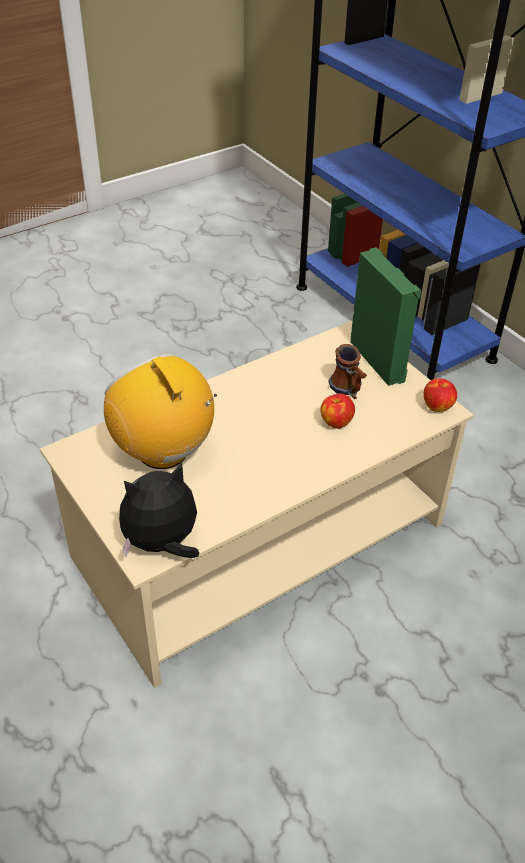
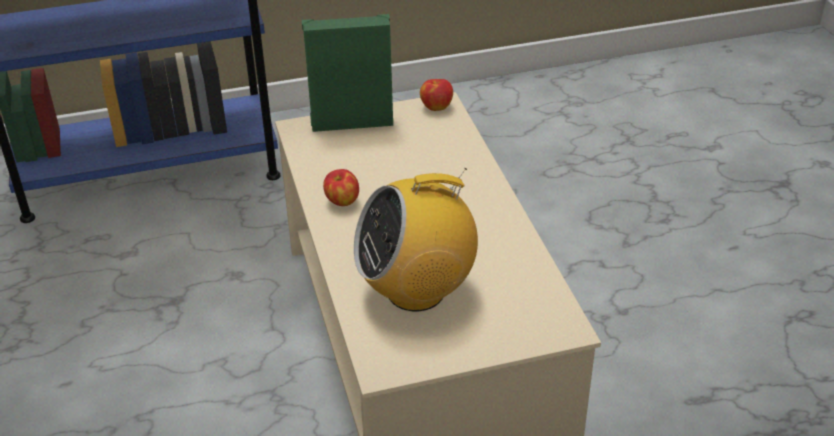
camera: 70 degrees left, 5 degrees down
plush toy [119,462,199,558] -> none
apple [320,393,355,429] -> apple moved to [323,169,359,206]
mug [329,344,367,399] -> none

